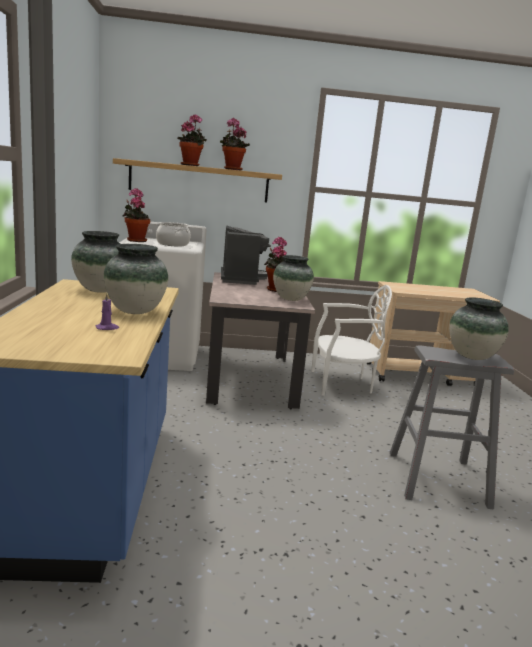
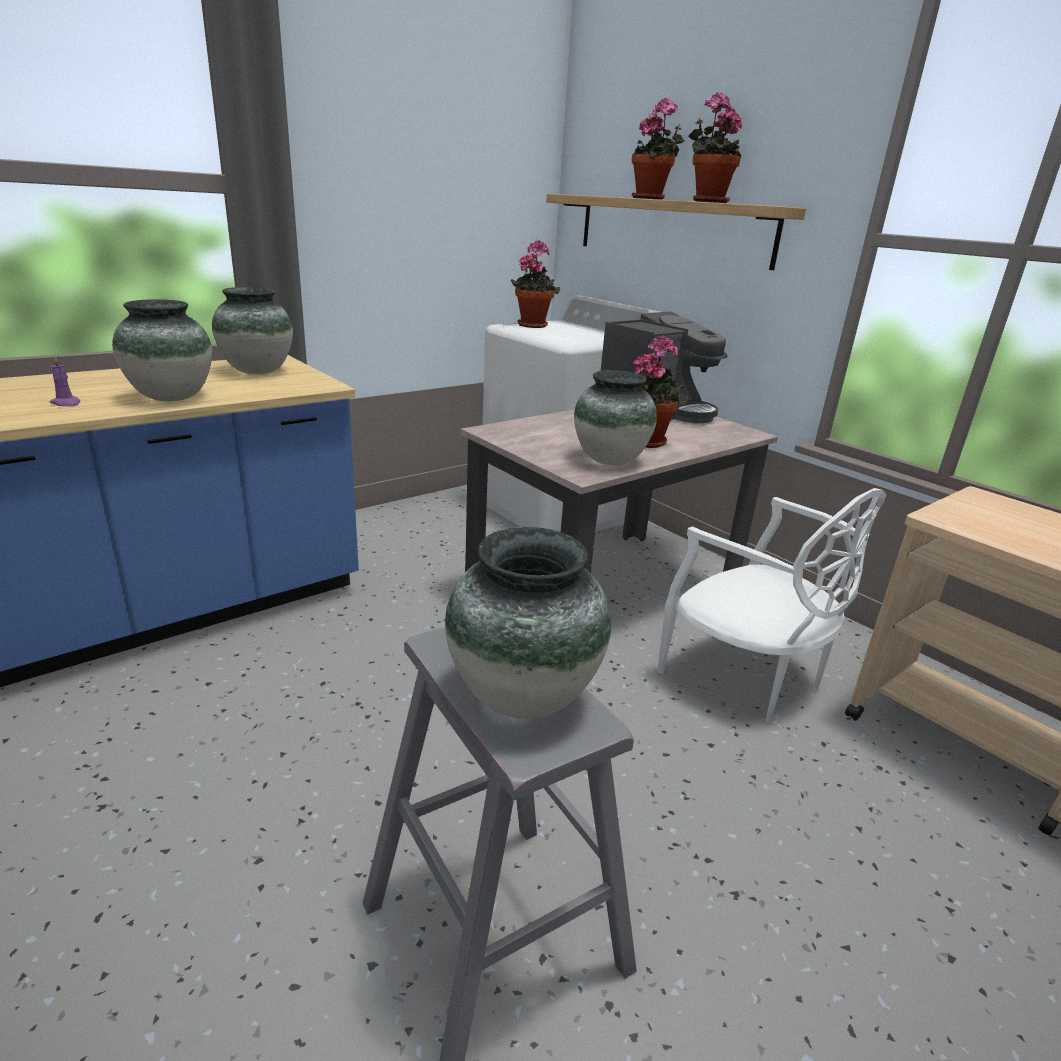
camera: 55 degrees right, 10 degrees up
cooking pot [156,222,191,246] -> none

